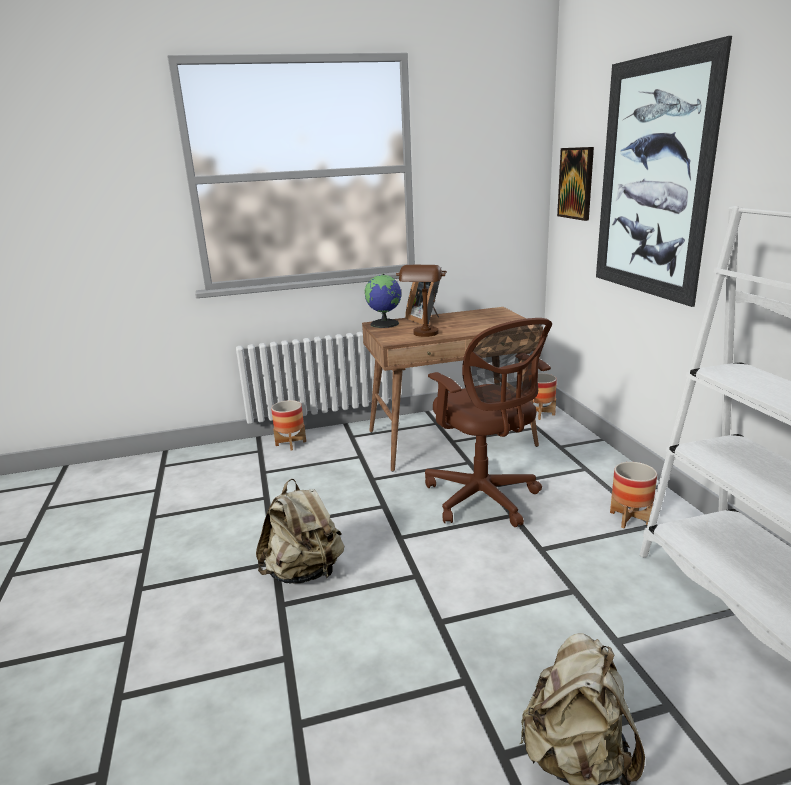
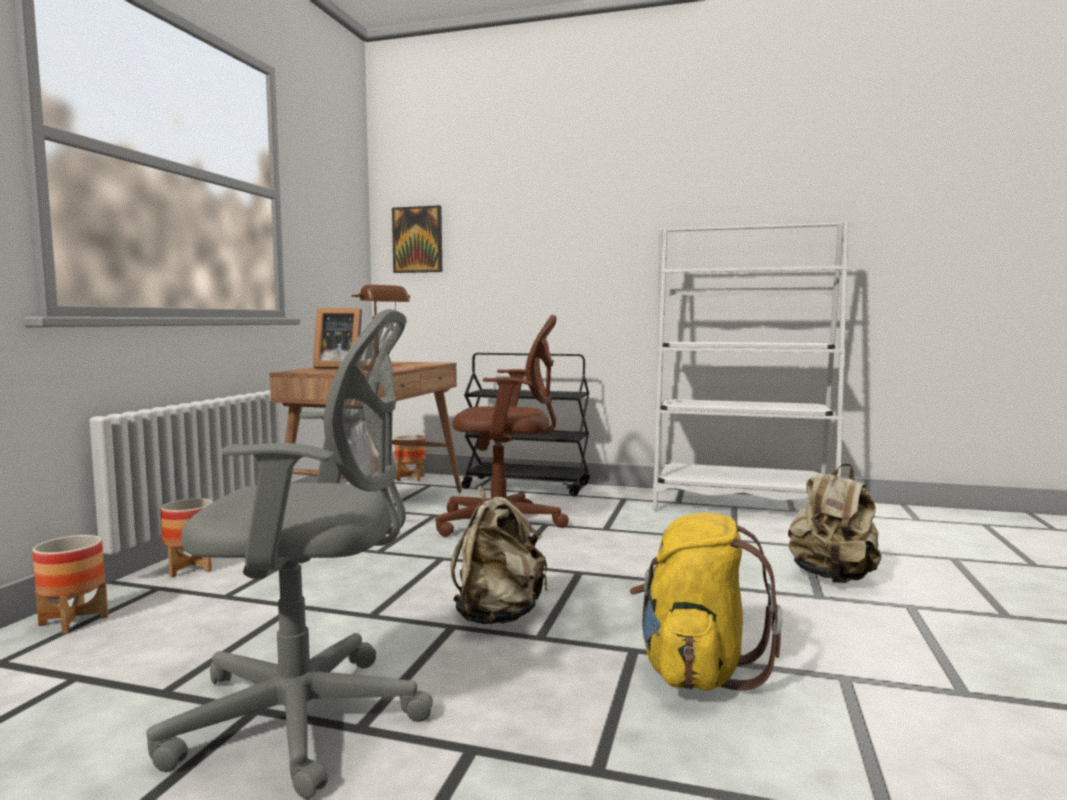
camera: 60 degrees left, 15 degrees down
globe [364,274,401,328] -> none
picture [596,36,732,307] -> none
planter [610,462,657,528] -> planter moved to [32,535,108,634]
none -> grey office chair [147,309,433,799]
none -> black cart [461,353,590,496]
none -> yellow backpack [629,513,782,691]

